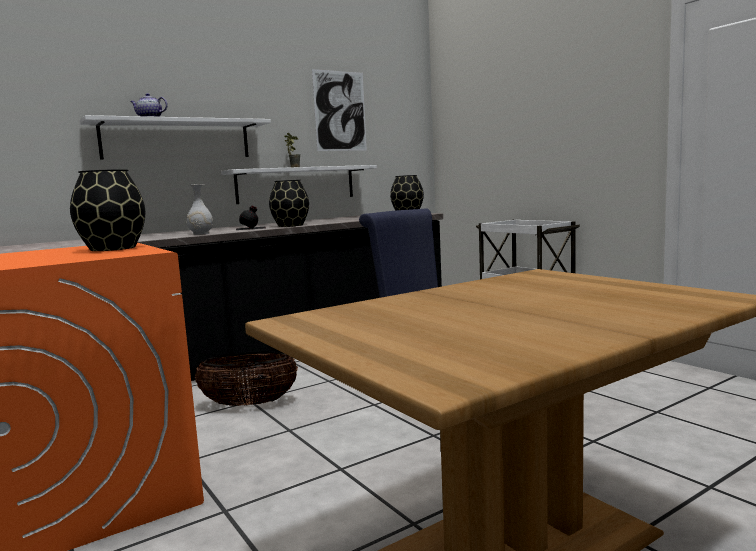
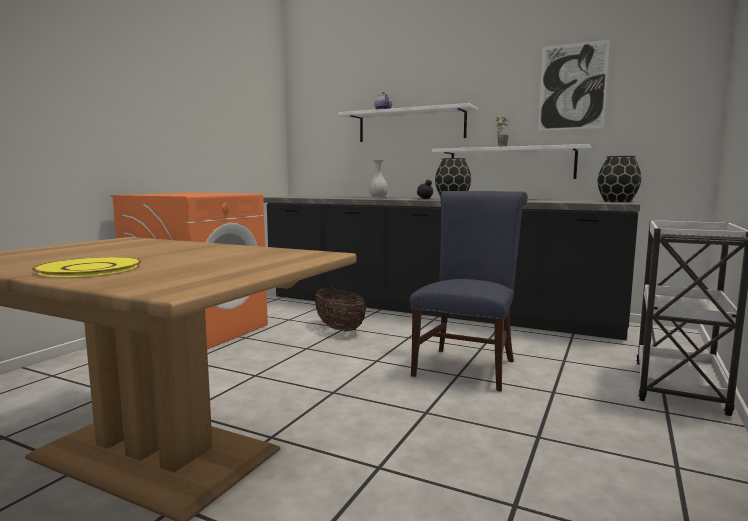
camera: 60 degrees right, 0 degrees up
black vase [70,169,145,251] -> none
none -> yellow plate [32,257,142,277]

